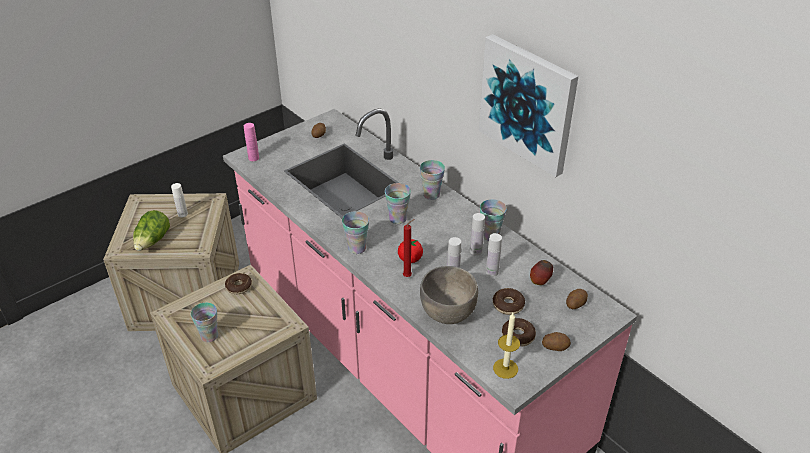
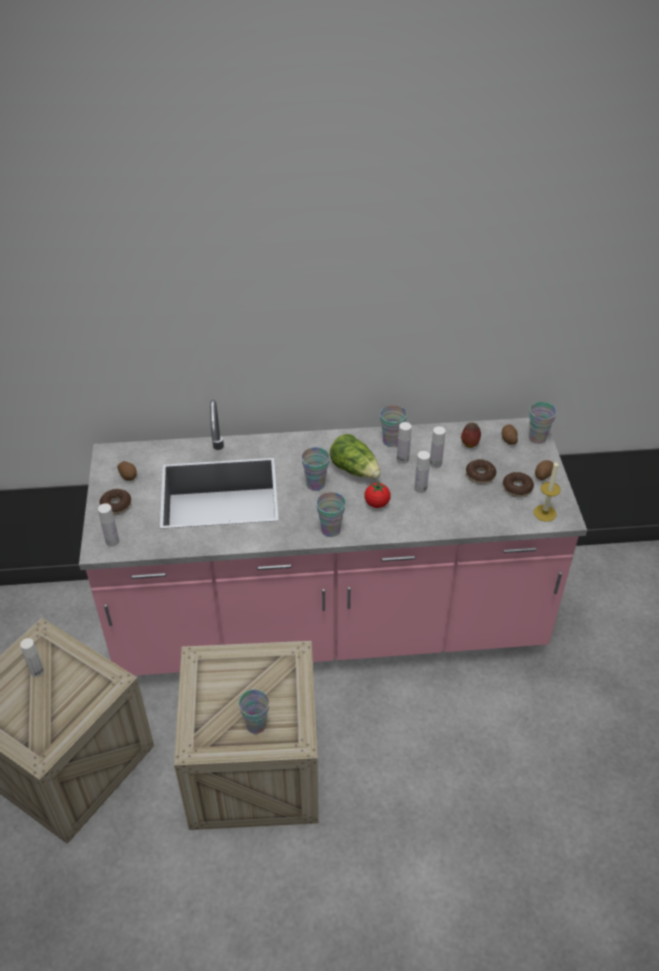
camera: 55 degrees left, 5 degrees up
lettuce [133,210,170,251] -> lettuce moved to [330,434,381,479]
donut [225,273,252,294] -> donut moved to [99,489,131,514]
pink bottle [244,123,259,161] -> white bottle [98,503,119,547]
red candle [403,219,415,277] -> none
cup [420,160,445,200] -> cup moved to [529,402,557,444]
grey bowl [420,266,478,324] -> none
picture [479,34,578,177] -> none

